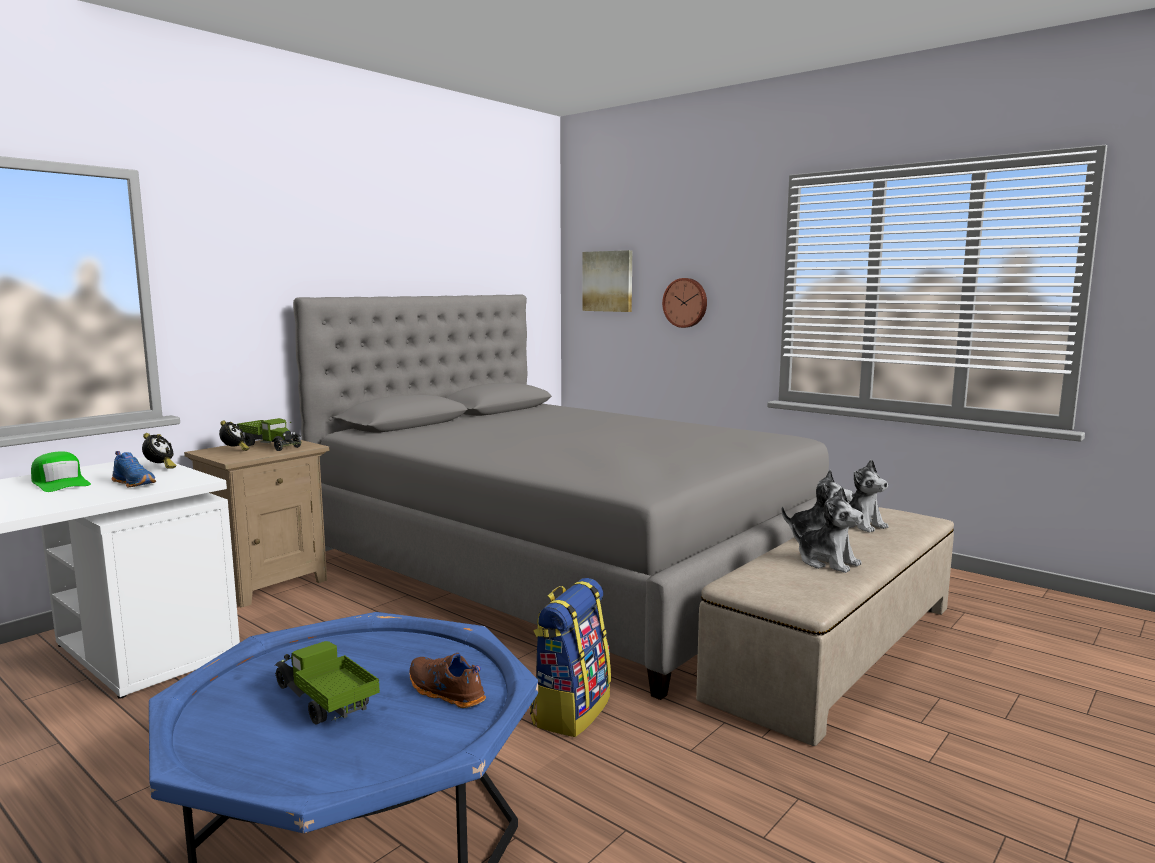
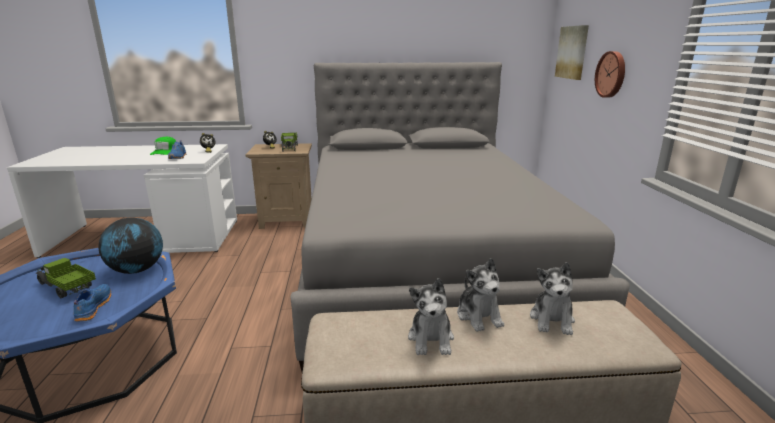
camera: 45 degrees right, 10 degrees up
toy truck [274,641,380,725] -> toy truck turned 60 degrees counterclockwise [35,258,96,298]
brown shoe [409,653,486,708] -> blue shoe [74,284,111,321]
backpack [530,578,611,737] -> none
none -> globe [98,217,163,274]

